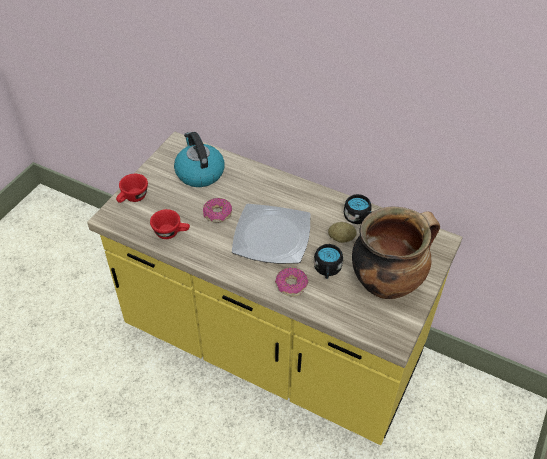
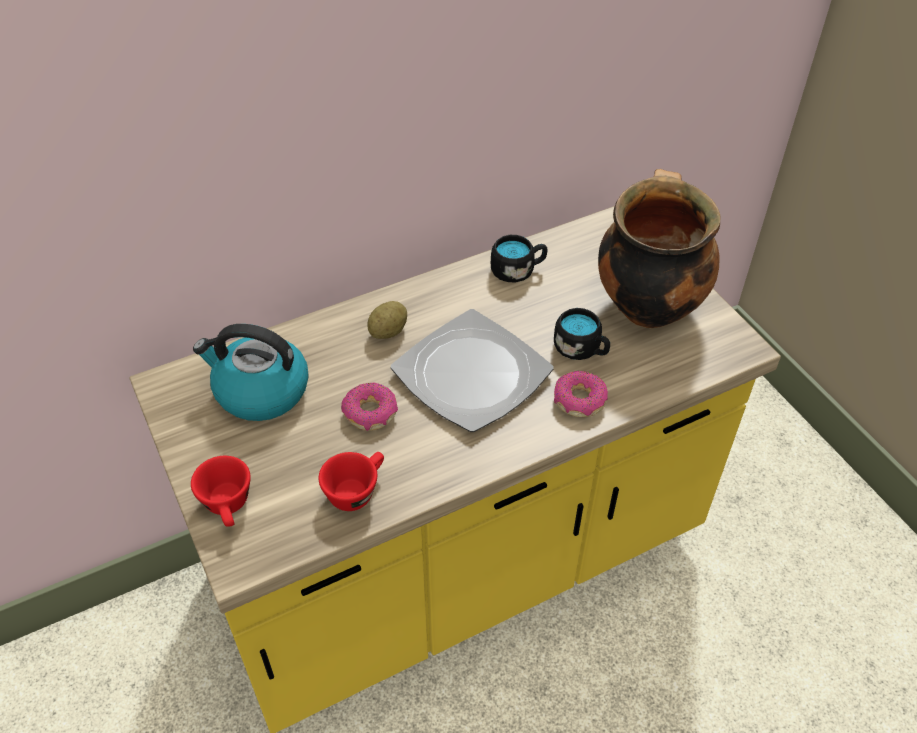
camera: 55 degrees left, 0 degrees up
potato [328,222,357,243] -> potato moved to [367,301,407,339]

